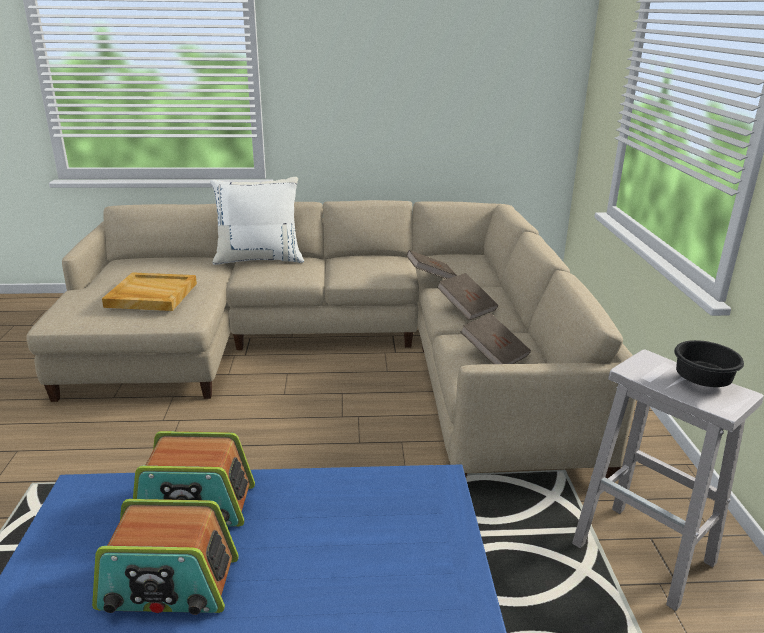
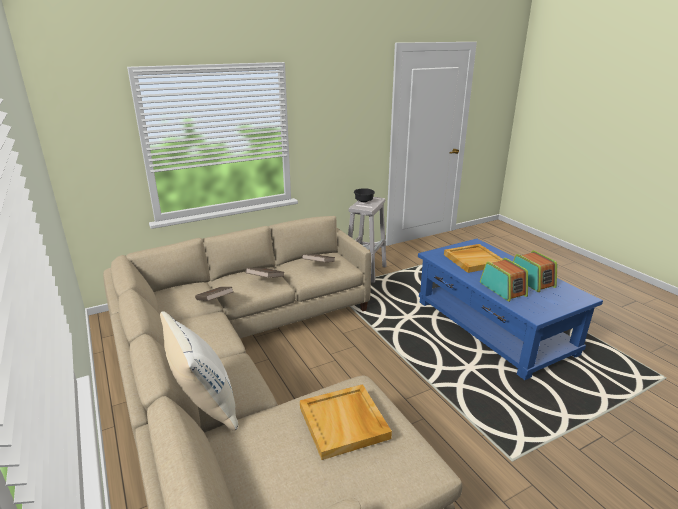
camera: 115 degrees left, 0 degrees up
none -> beige tray [444,244,503,273]

